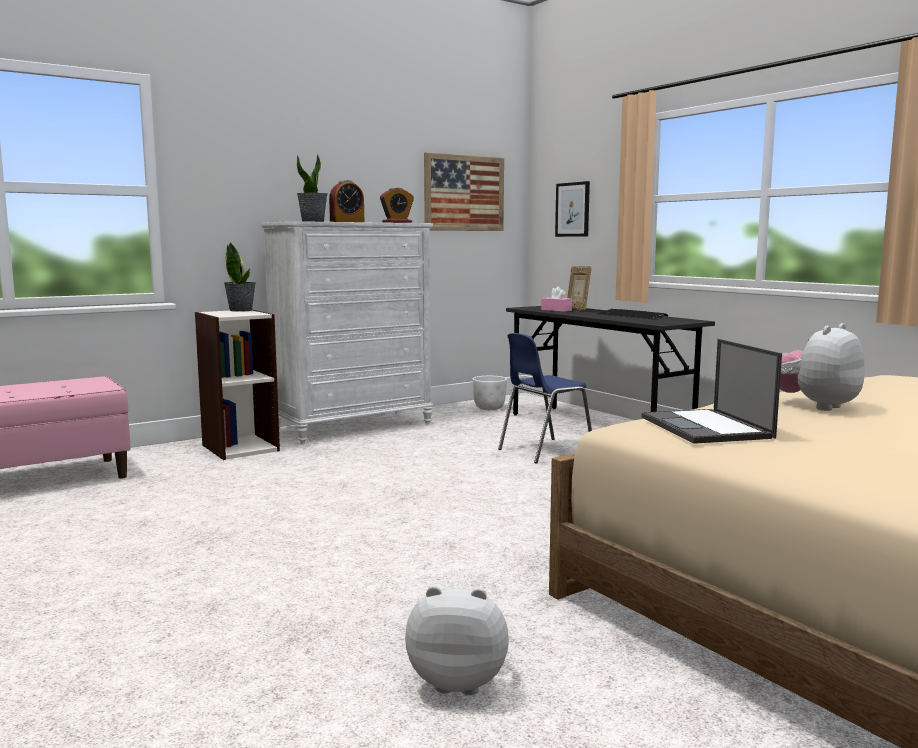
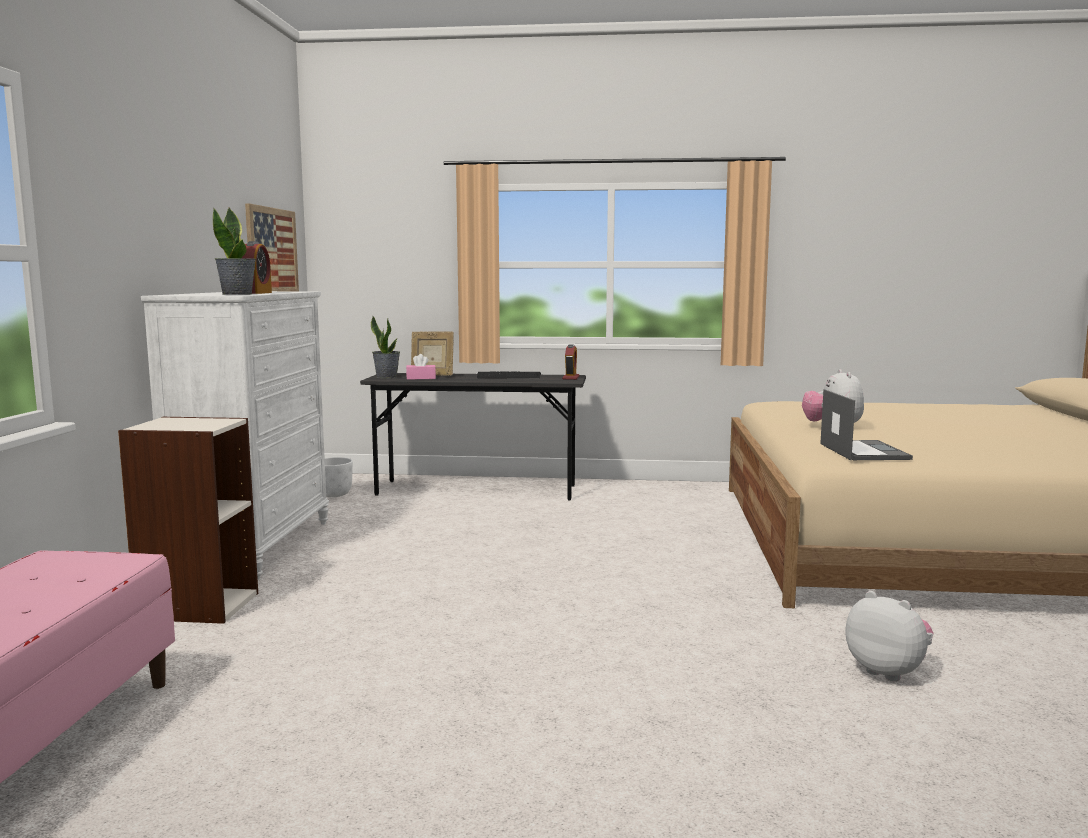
camera: 50 degrees left, 0 degrees up
potted plant [224,242,255,312] -> potted plant moved to [371,316,400,378]
alarm clock [380,188,414,223] -> alarm clock moved to [562,345,580,380]
plush toy [405,586,509,695] -> plush toy turned 90 degrees clockwise [845,591,933,682]
blue chair [498,333,592,464] -> none
picture [555,181,590,237] -> none
laptop [642,339,782,444] -> laptop turned 120 degrees counterclockwise [820,389,913,460]

